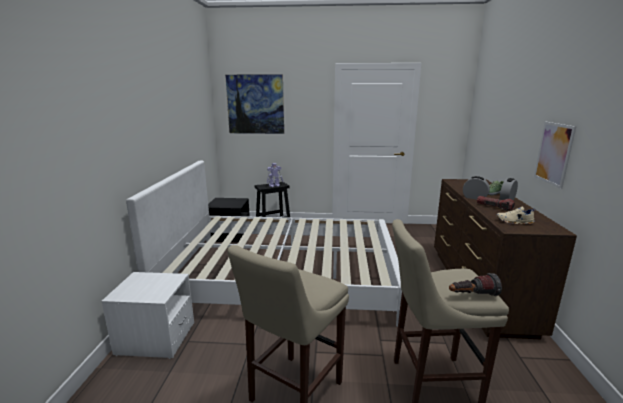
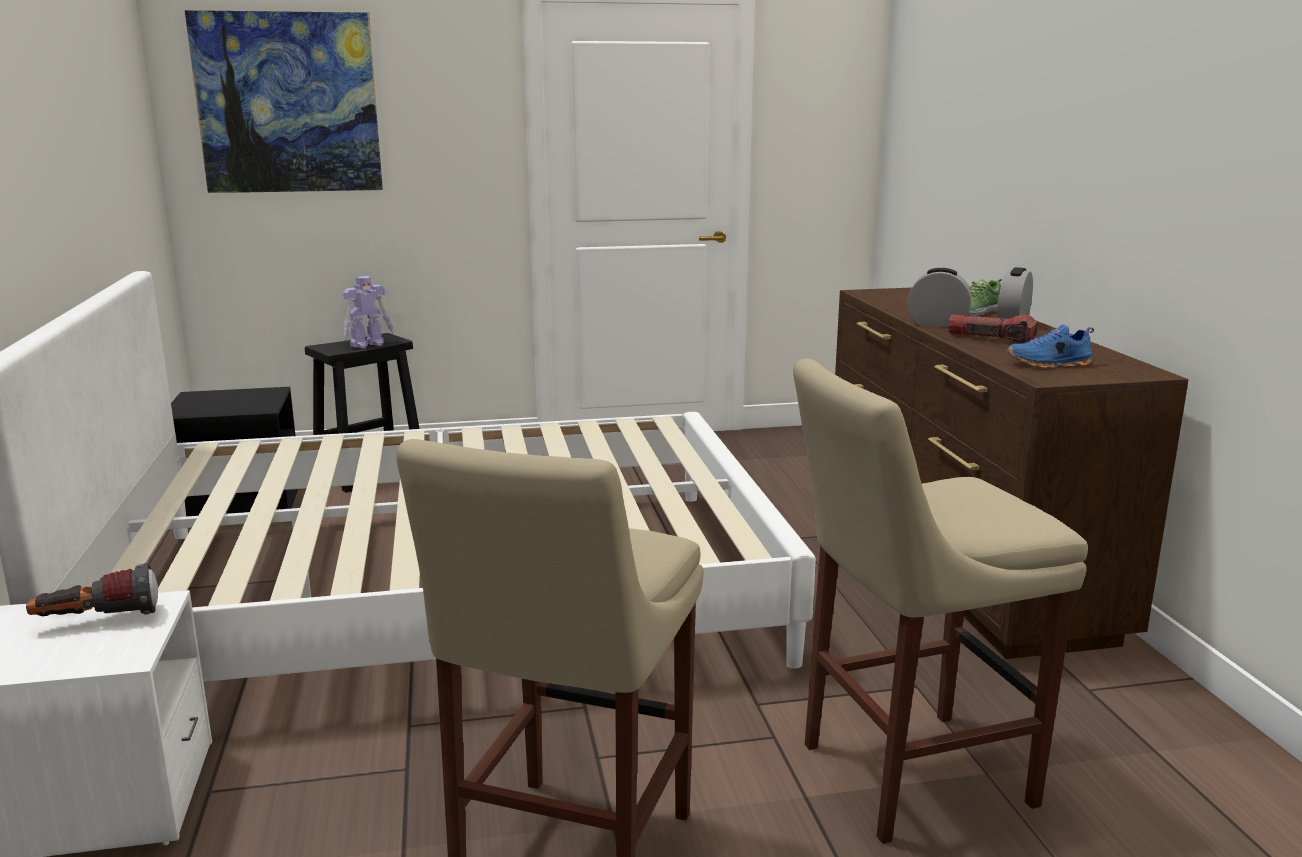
camera: 15 degrees left, 0 degrees up
flashlight [449,273,502,296] -> flashlight moved to [26,563,158,616]
beige shoe [496,207,536,224] -> blue shoe [1007,324,1094,368]
picture [534,122,576,189] -> none

